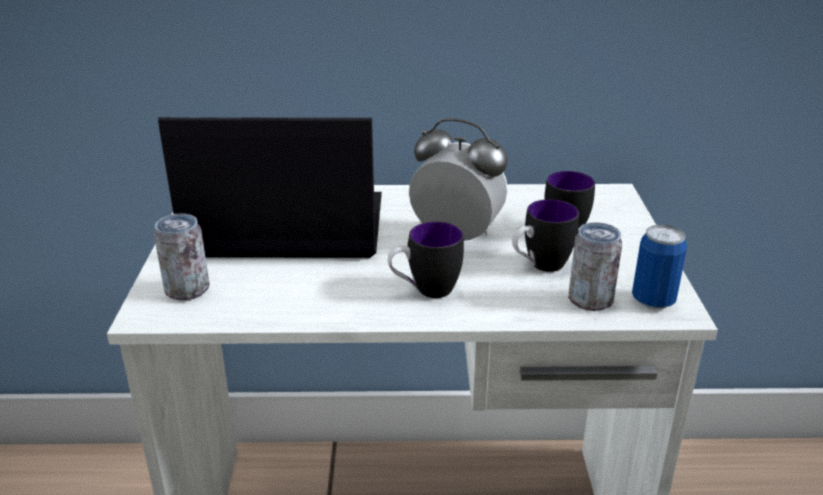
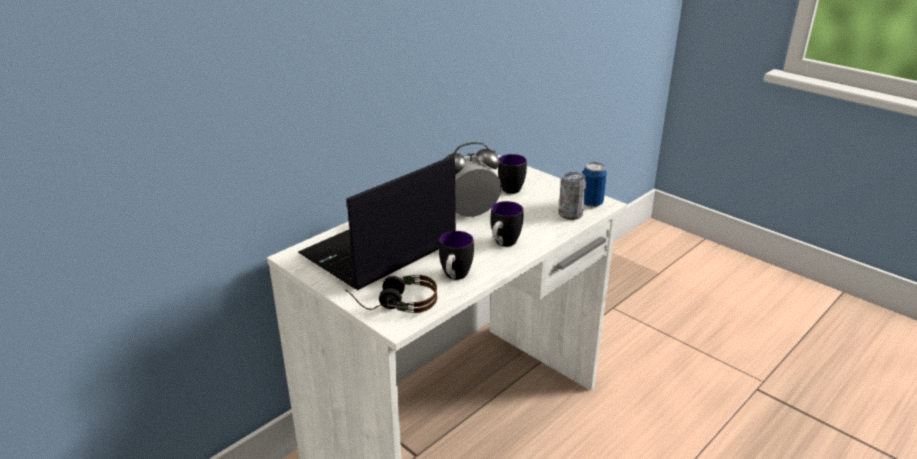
camera: 45 degrees left, 0 degrees up
can [154,214,210,301] -> headphones [345,275,437,313]
mug [512,199,579,272] -> mug moved to [439,231,474,280]

